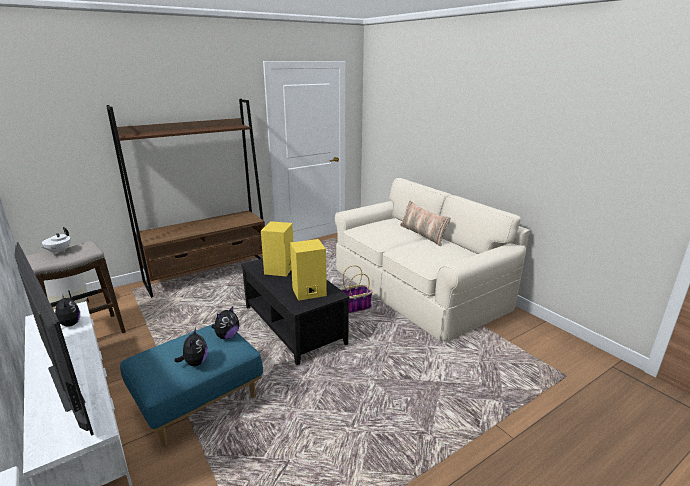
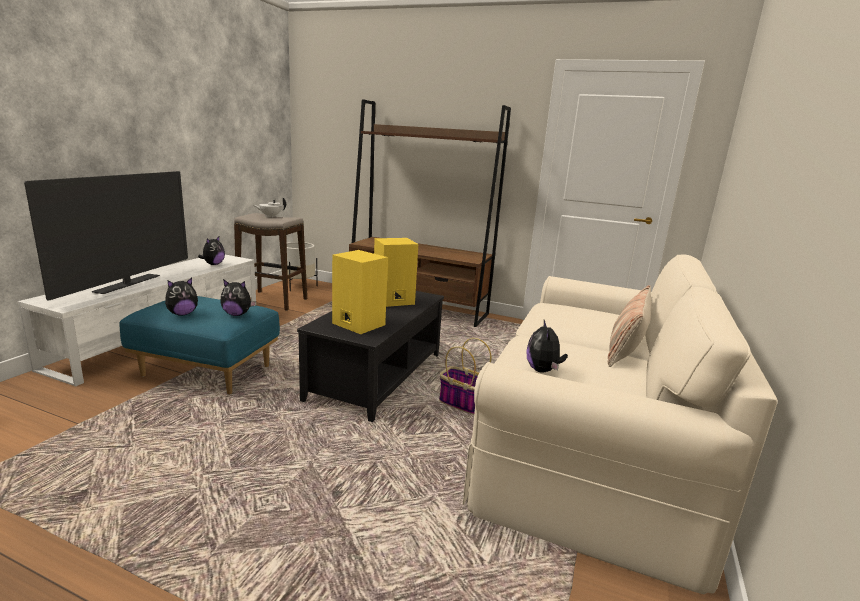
camera: 55 degrees right, 5 degrees down
none -> plush toy [526,320,568,373]

